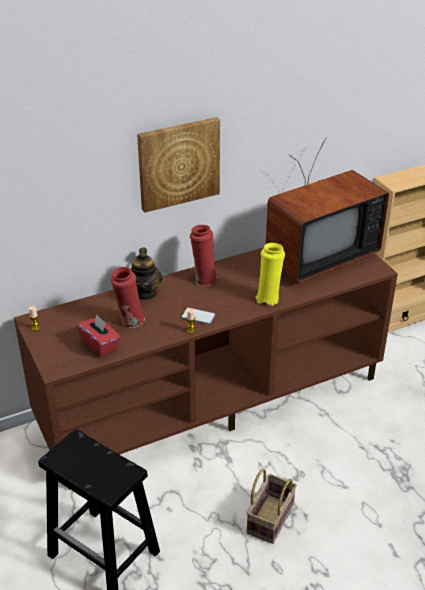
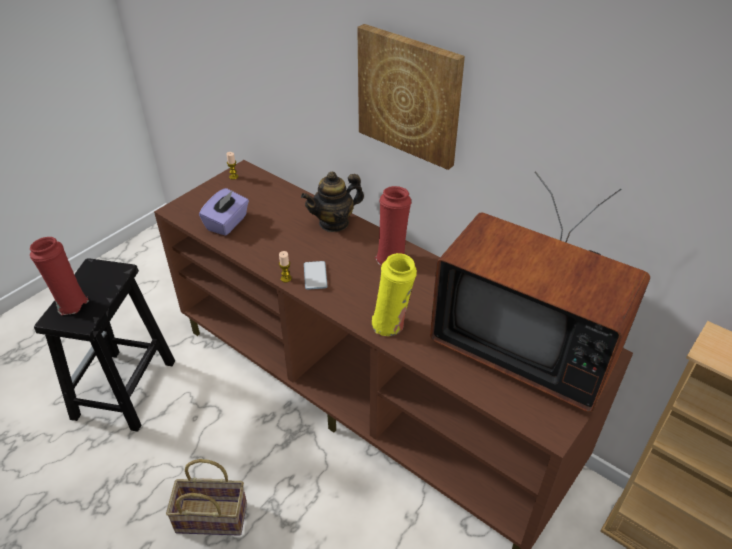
camera: 65 degrees right, 5 degrees up
red tissue box [76,314,121,357] -> purple tissue box [199,188,249,236]
red vase [111,267,146,328] -> red vase moved to [30,237,89,315]

